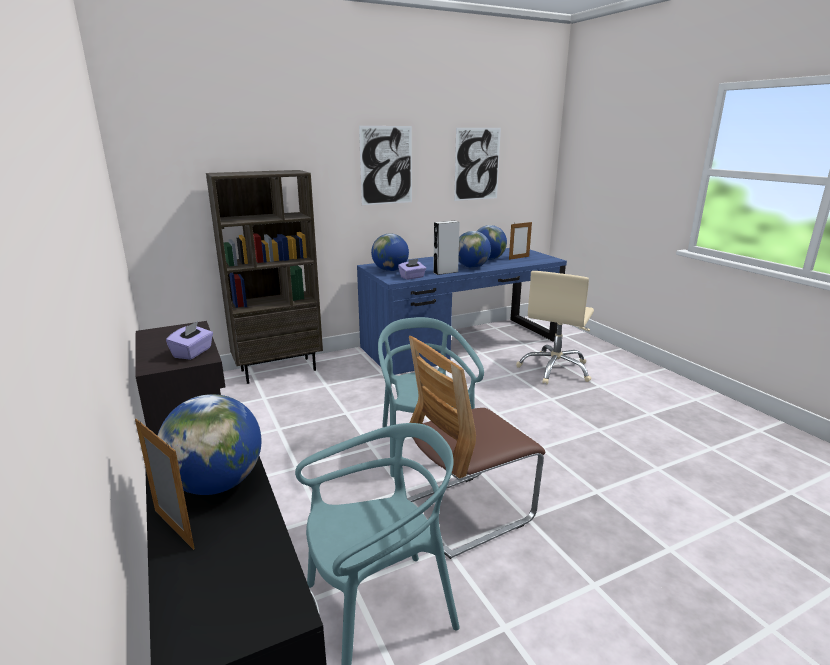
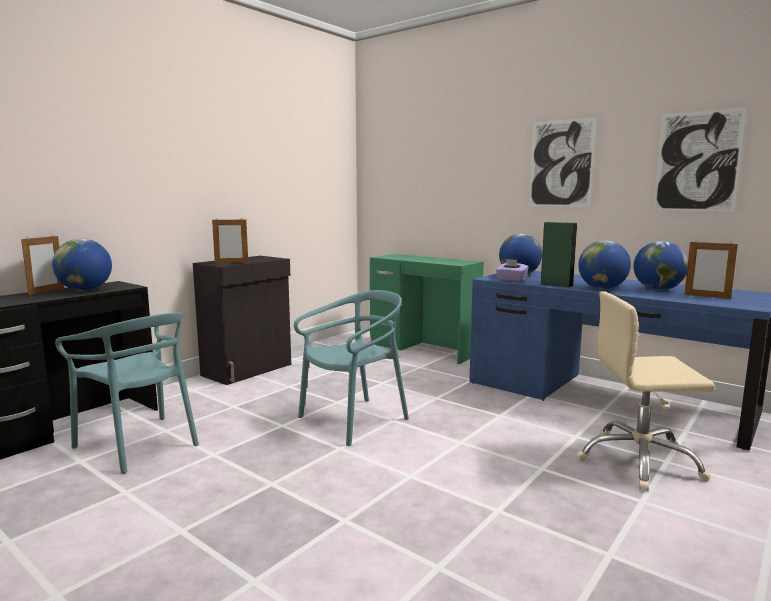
camera: 65 degrees right, 10 degrees down
purple tissue box [166,321,213,360] -> picture frame [212,218,248,264]
brown bookcase [206,170,323,384] -> green desk [370,254,484,364]
chair [407,336,546,559] -> none
grey speaker [433,221,460,275] -> green speaker [541,222,577,288]

